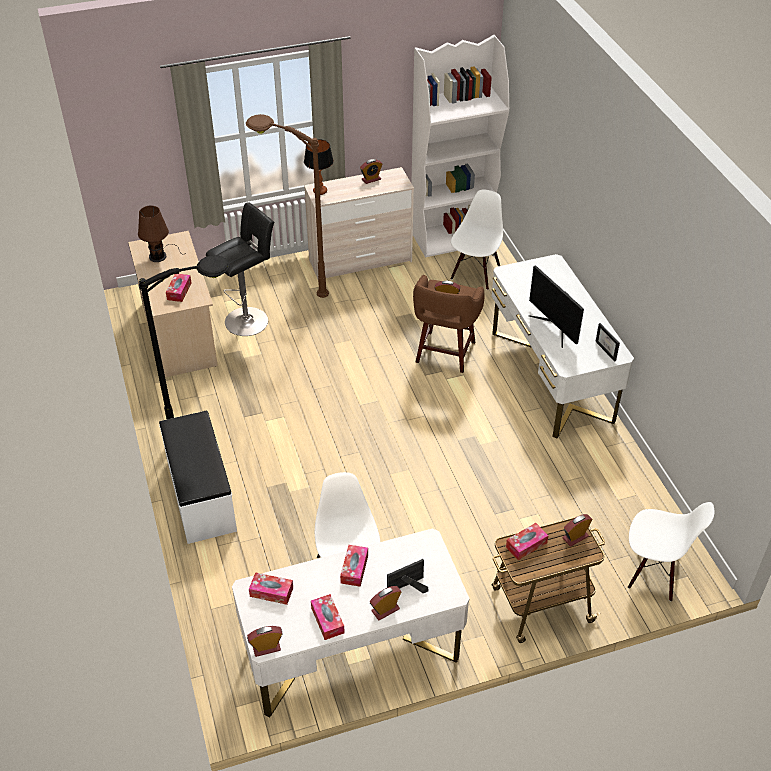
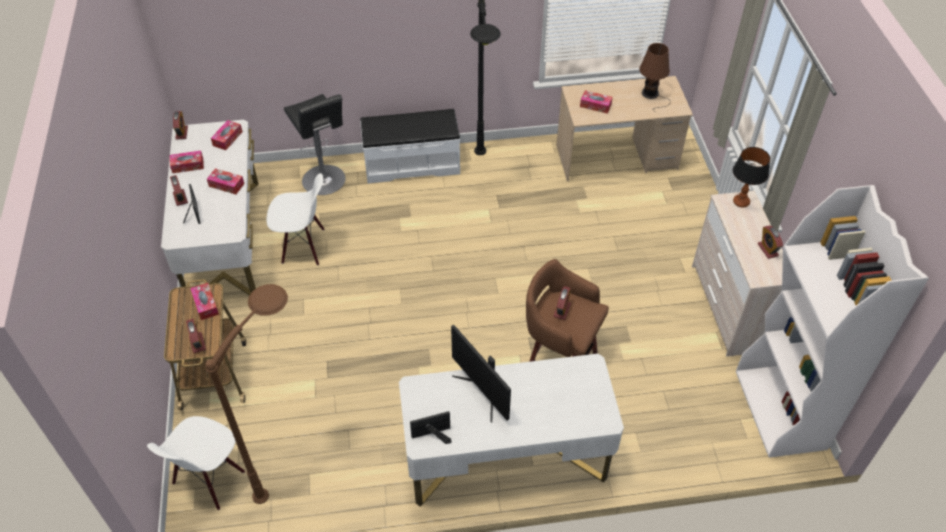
camera: 100 degrees right, 5 degrees up
black stool [206,202,274,336] -> black stool moved to [284,94,346,195]
brown floor lamp [246,114,329,298] -> brown floor lamp moved to [206,284,288,504]
white chair [450,190,503,290] -> none
monitor [528,265,584,348] -> monitor turned 105 degrees counterclockwise [451,325,511,422]

